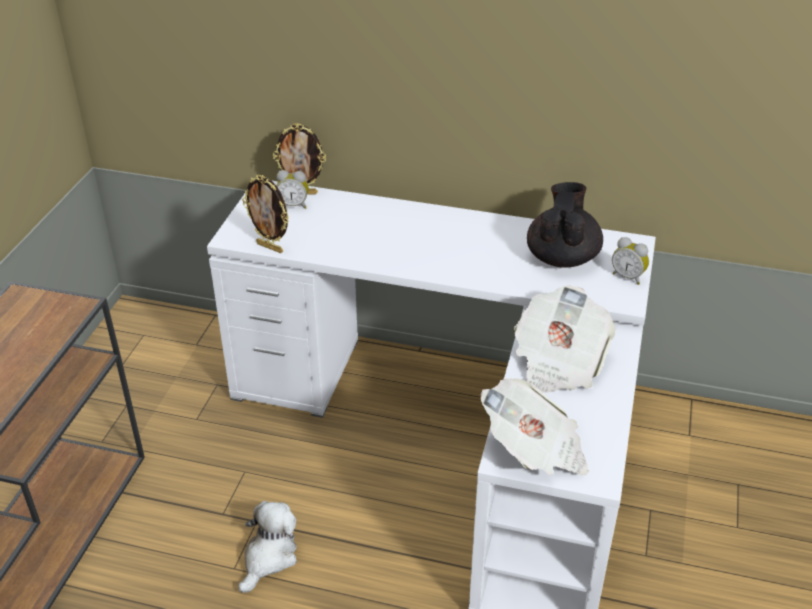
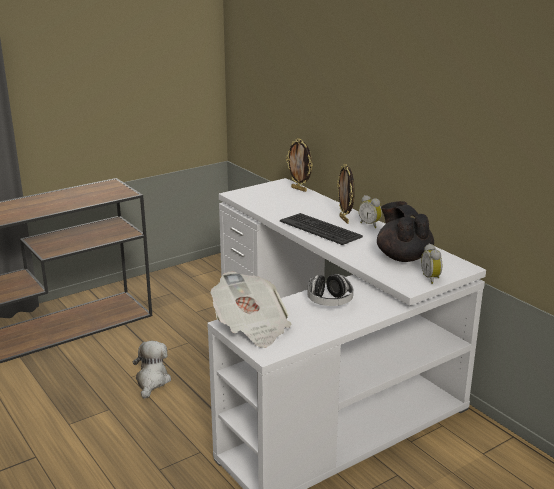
camera: 40 degrees right, 15 degrees down
plush toy [238,501,297,593] -> plush toy turned 60 degrees counterclockwise [133,341,171,399]
picture frame [242,175,289,253] -> picture frame moved to [337,164,355,224]
alarm clock [277,170,309,209] -> alarm clock moved to [359,195,382,228]
newspaper [514,285,615,393] -> headphones [308,274,353,306]
black teapot [527,182,603,268] -> black teapot turned 75 degrees counterclockwise [377,201,434,262]
none -> keyboard [280,213,363,245]

